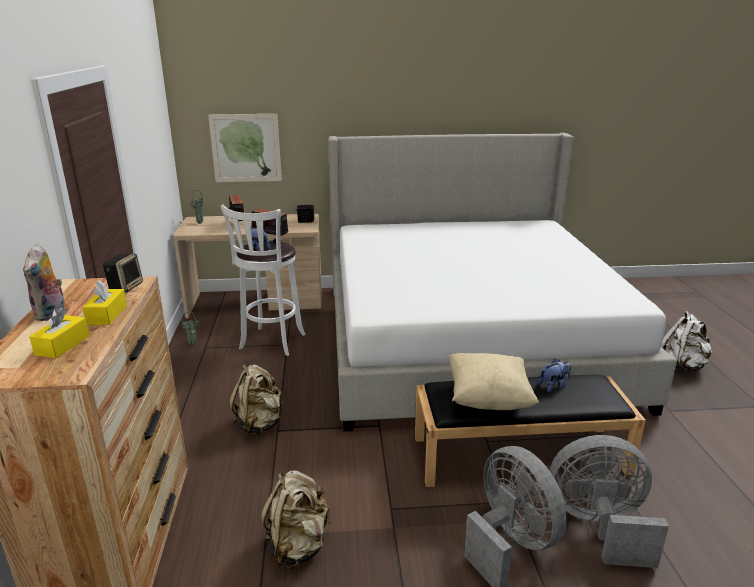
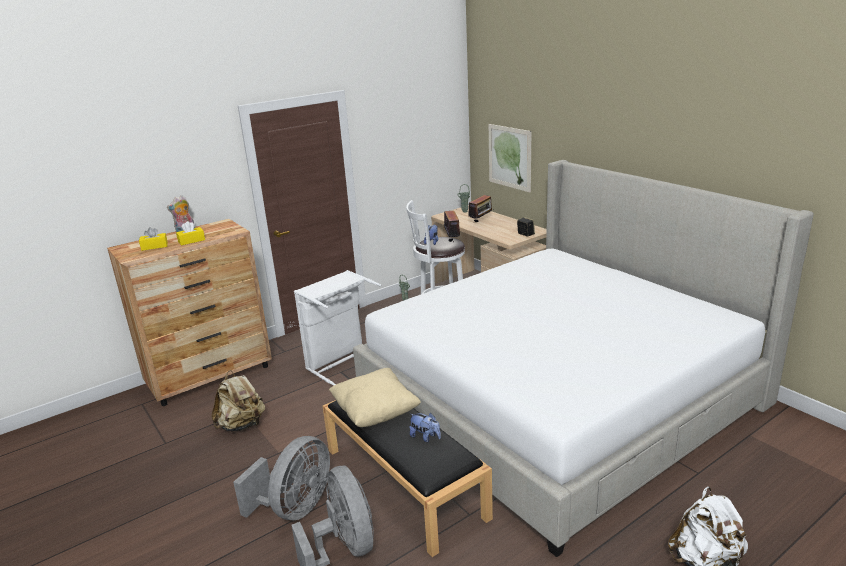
camera: 60 degrees right, 0 degrees up
speaker [103,254,143,292] -> none
beige backpack [229,364,283,435] -> white laundry basket [294,270,381,386]

